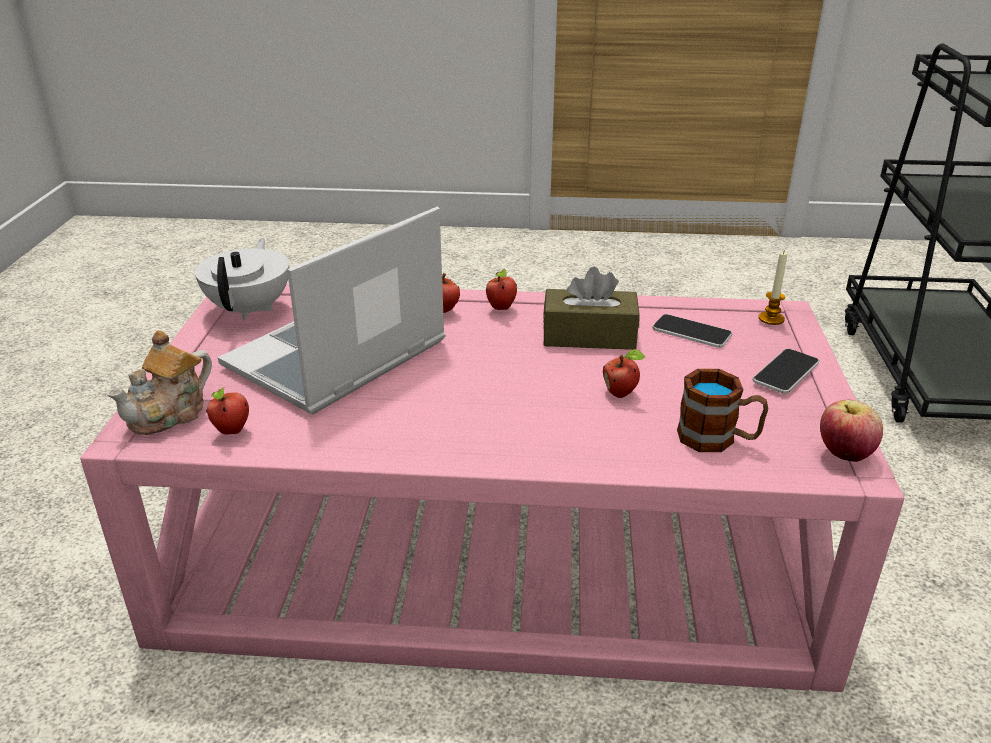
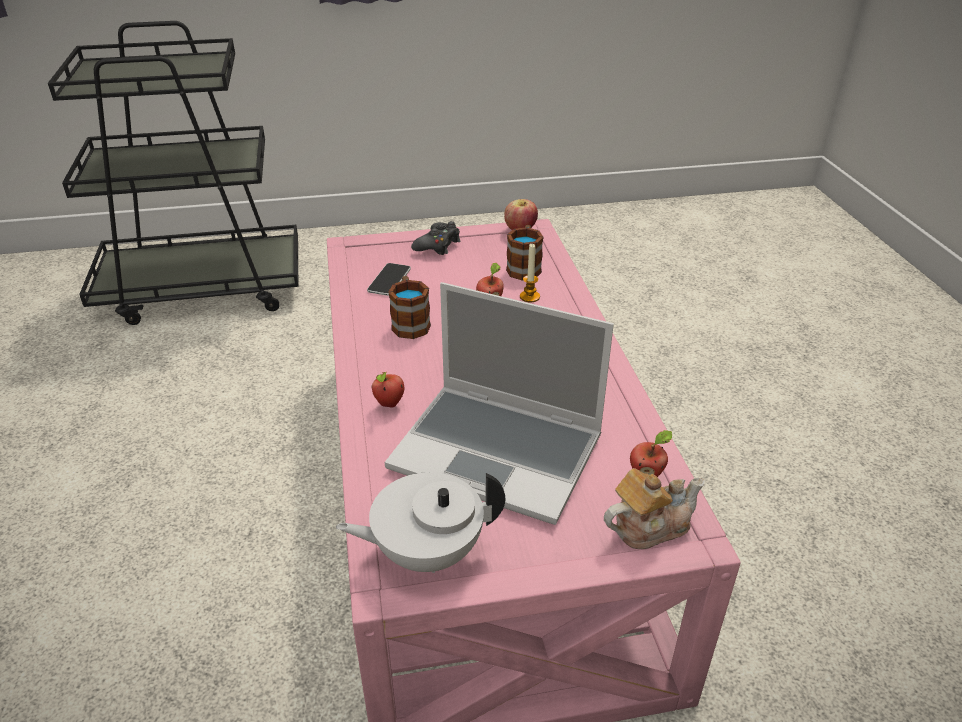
camera: 105 degrees left, 5 degrees up
teapot [107,330,212,435] -> teapot turned 45 degrees counterclockwise [604,468,705,549]
apple [486,269,517,310] -> none
brown tissue box [543,267,640,350] -> mug [388,276,431,339]
phone [753,349,819,394] -> black game controller [411,221,460,255]
candle [759,250,788,325] -> candle moved to [520,243,540,302]

